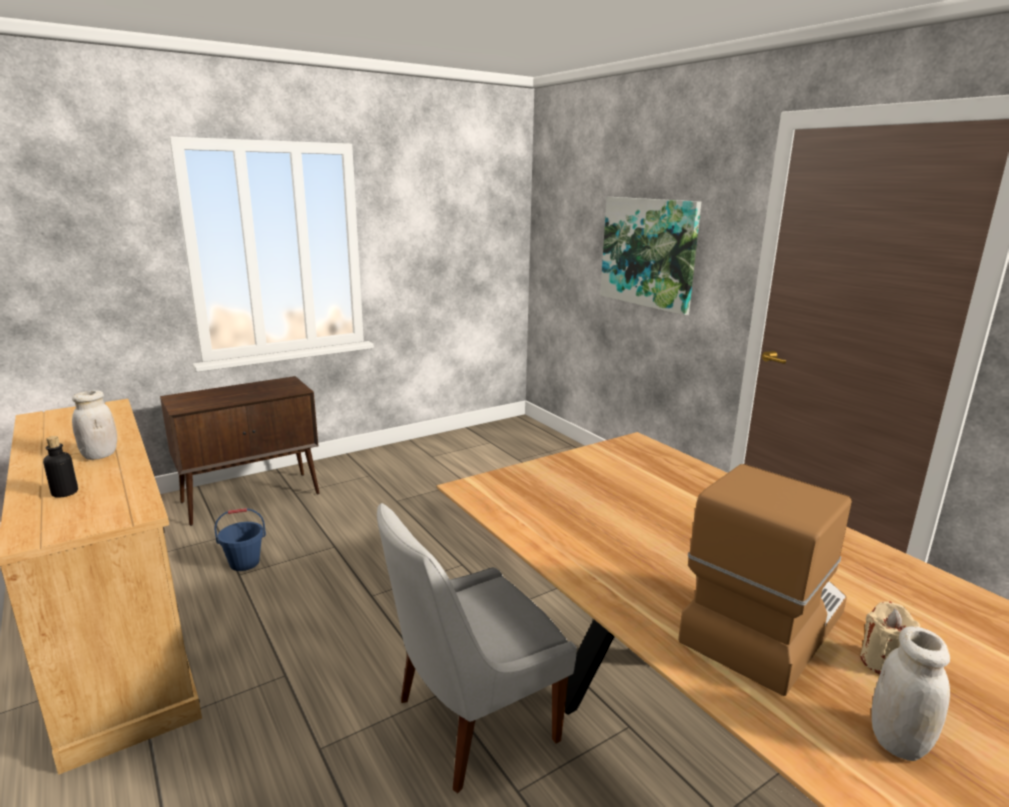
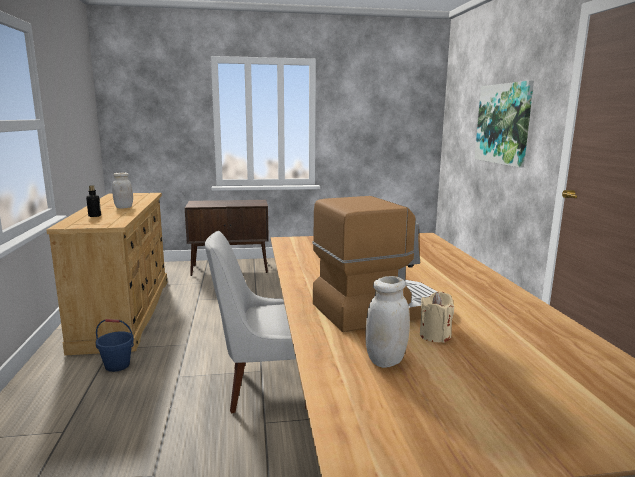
camera: 25 degrees right, 5 degrees down
blue bucket [214,508,266,571] -> blue bucket moved to [96,319,134,372]

